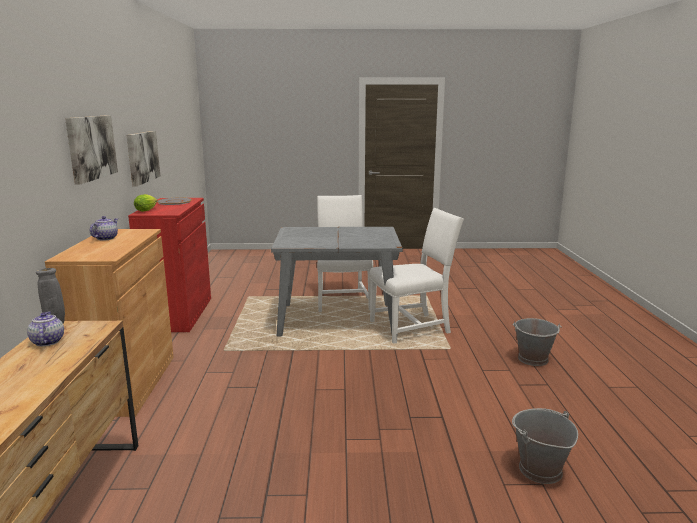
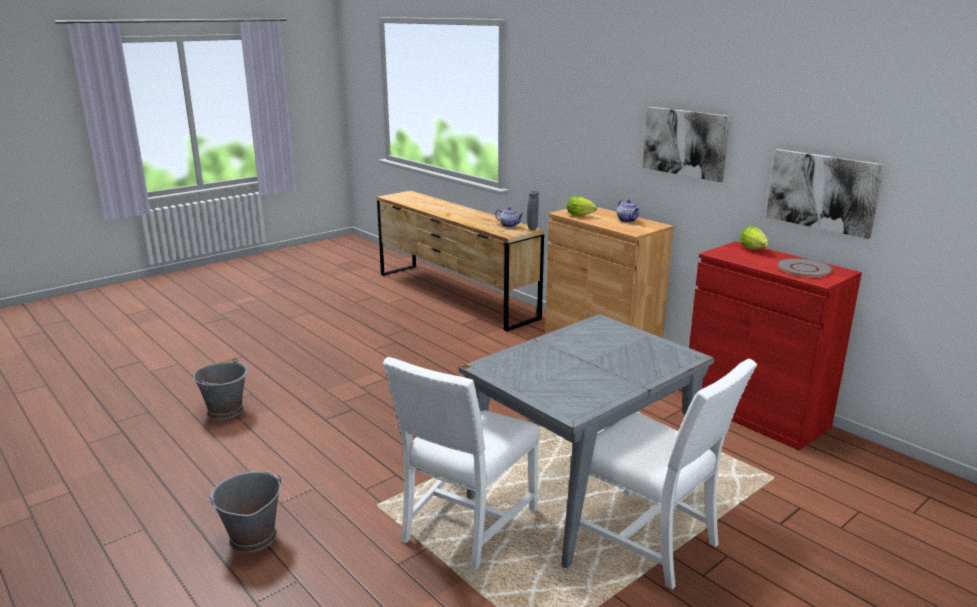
camera: 140 degrees right, 5 degrees up
none -> lettuce [567,196,597,216]

